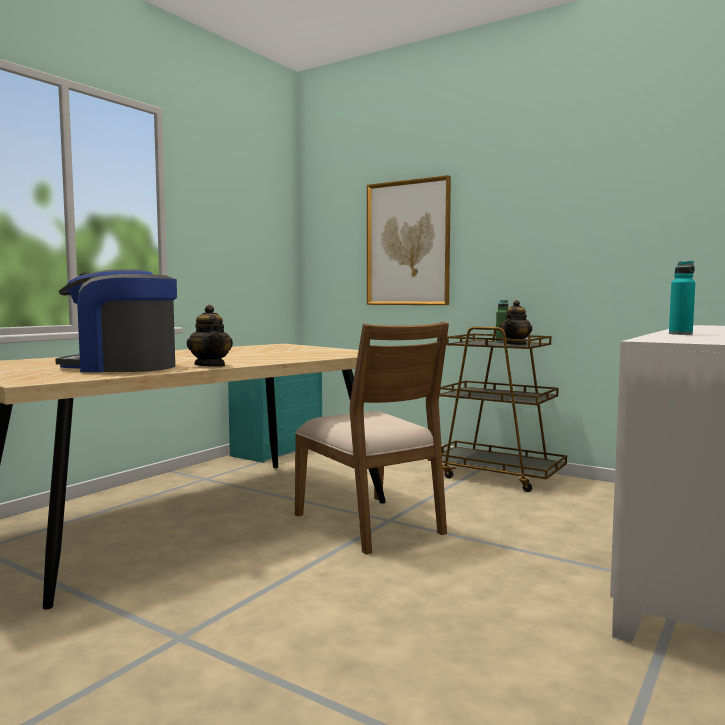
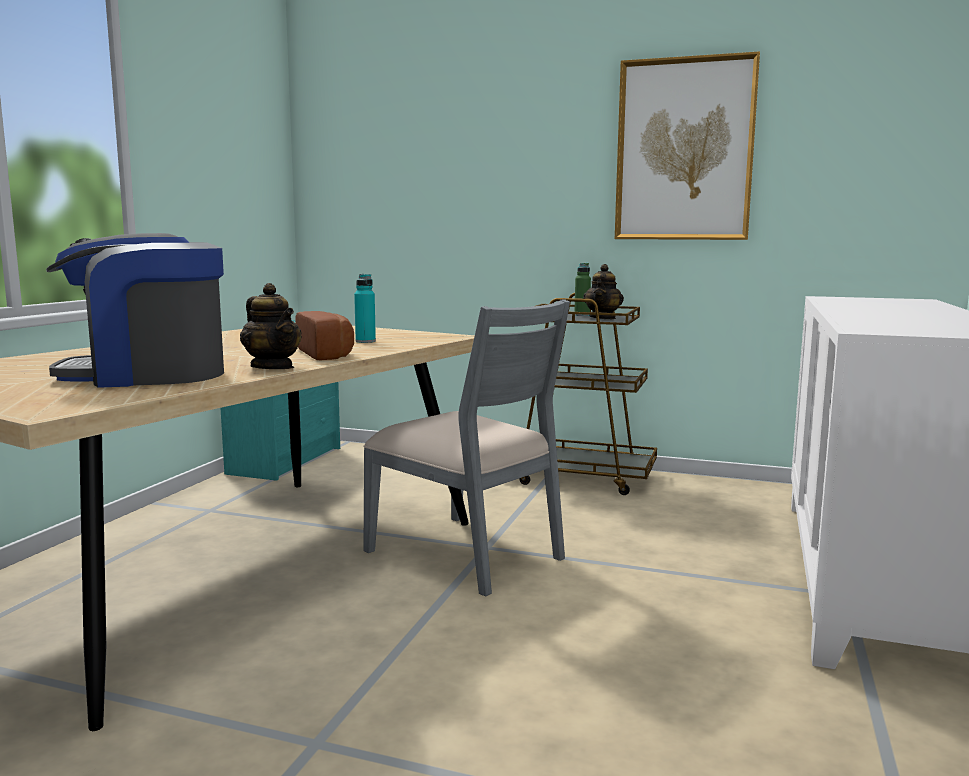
camera: 15 degrees left, 5 degrees up
brown chair [295,322,449,555] -> grey chair [363,299,570,597]
picture [367,175,451,305] -> picture moved to [615,51,760,240]
turquoise bottle [669,261,695,335] -> turquoise bottle moved to [354,274,376,343]
none -> bread [296,311,354,360]

